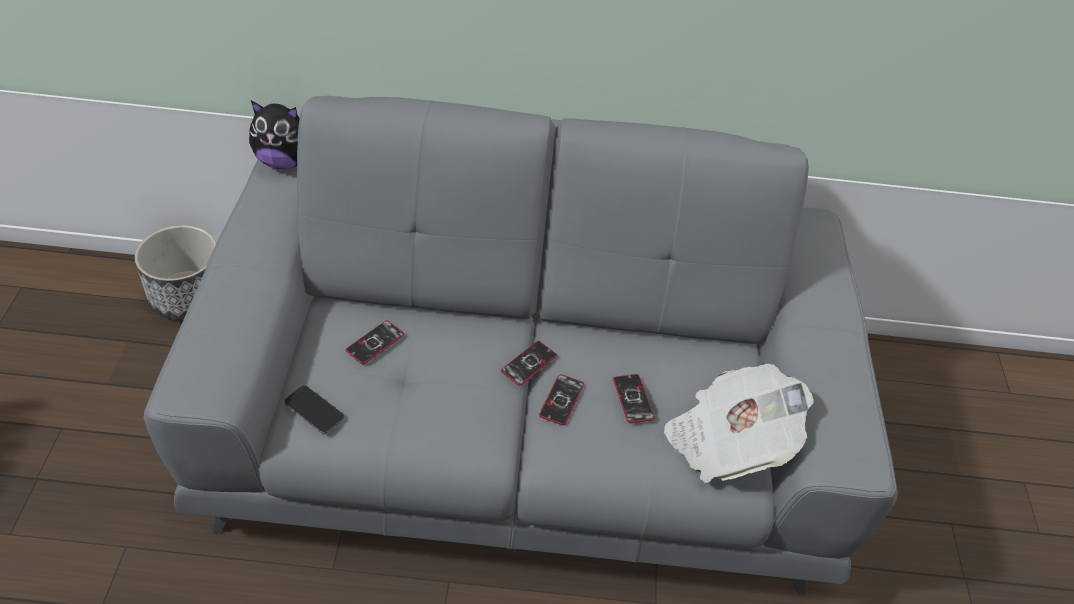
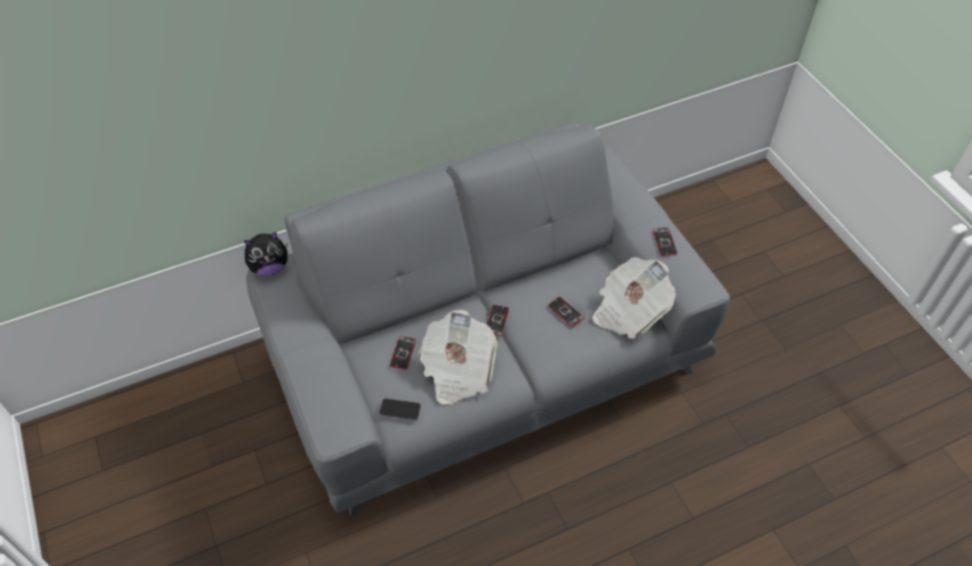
camera: 25 degrees left, 5 degrees up
planter [135,225,216,320] -> none
phone [539,374,584,425] -> phone moved to [653,228,677,256]
none -> newspaper [419,310,498,405]

